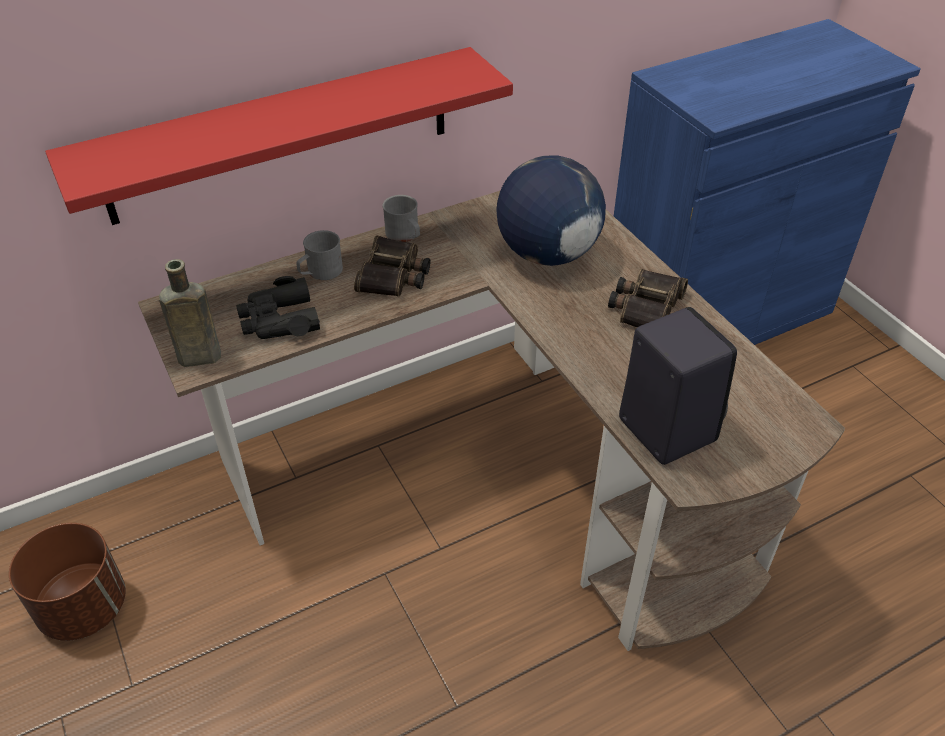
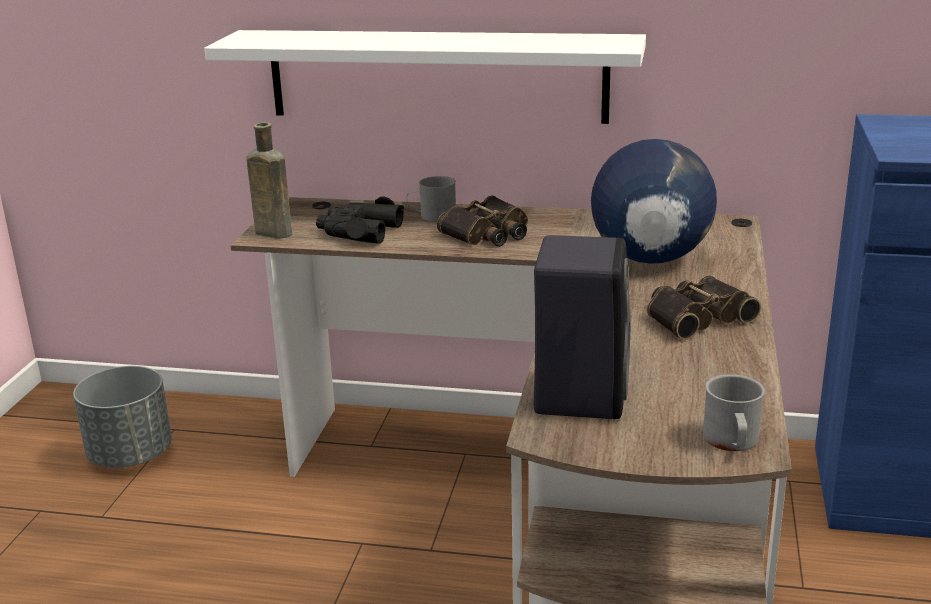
camera: 40 degrees right, 20 degrees down
brown planter [9,523,126,641] -> grey planter [73,366,172,468]
red shelf [45,47,513,225] -> white shelf [204,30,646,124]
grey mug [382,195,420,242] -> grey mug moved to [703,374,765,451]

